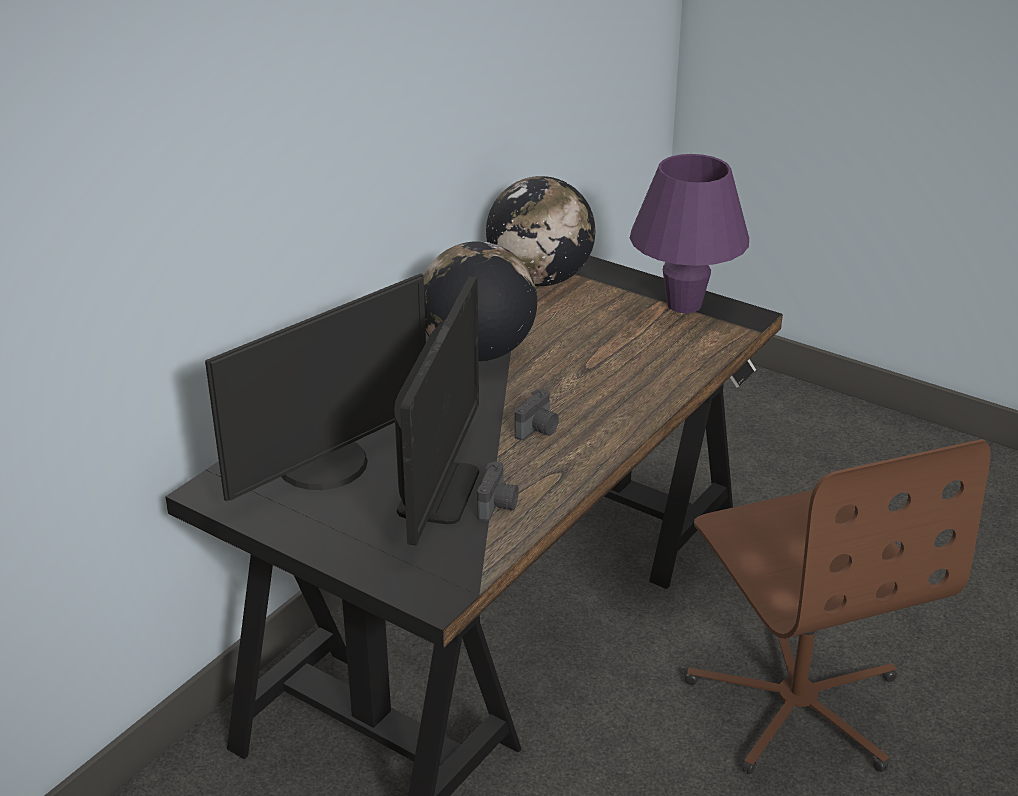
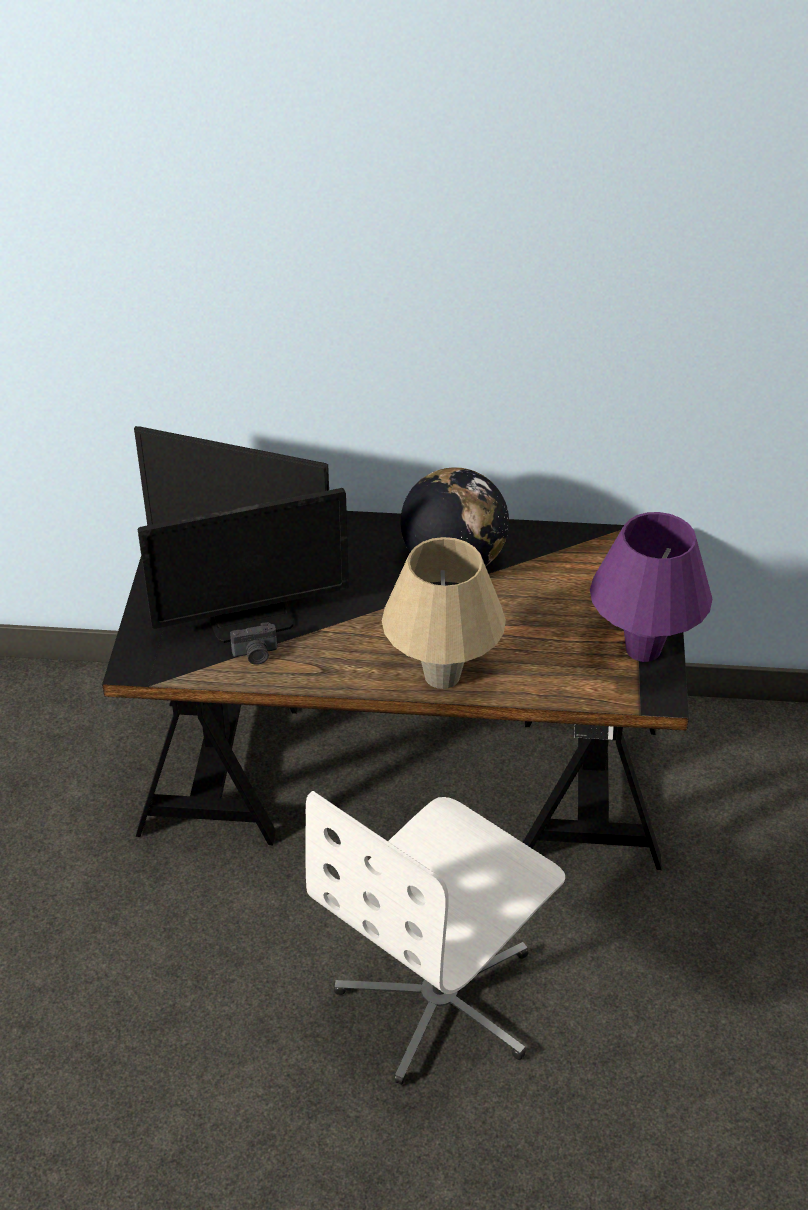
camera: 60 degrees right, 10 degrees up
globe [486,176,595,286] -> none
camera [515,389,559,440] -> none
brown office chair [685,439,990,774] -> white office chair [306,791,565,1085]
none -> beige table lamp [382,537,506,689]

